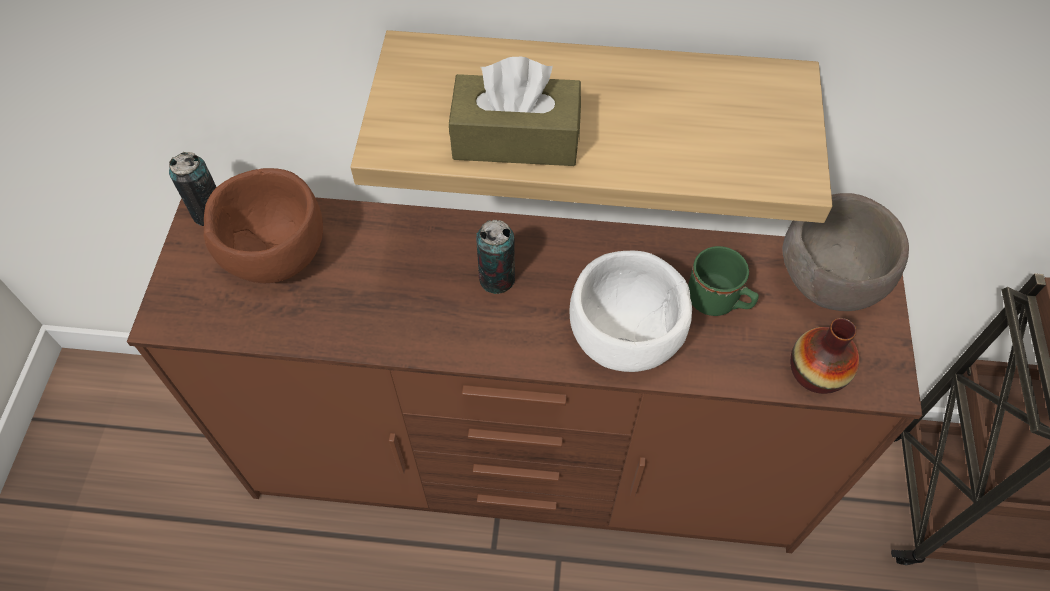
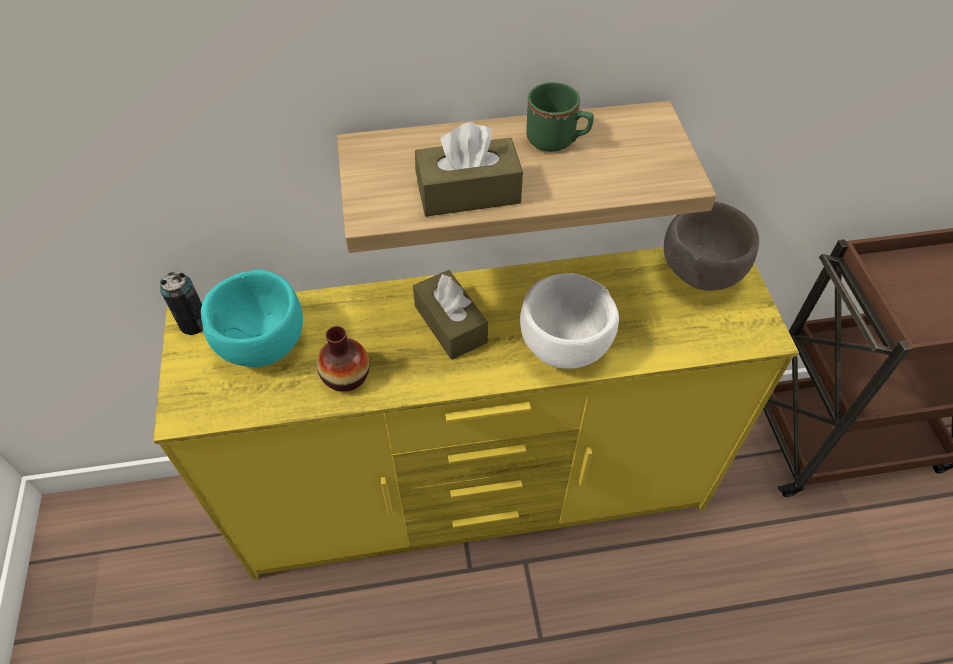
camera: 15 degrees left, 5 degrees down
brown dresser [127,197,922,553] -> yellow dresser [153,247,799,580]
brown bowl [203,168,323,283] -> turquoise bowl [201,270,303,367]
can [476,220,515,294] -> brown tissue box [413,270,488,360]
green mug [688,246,759,316] -> green mug moved to [526,82,594,152]
vase [790,318,859,394] -> vase moved to [317,326,370,392]

